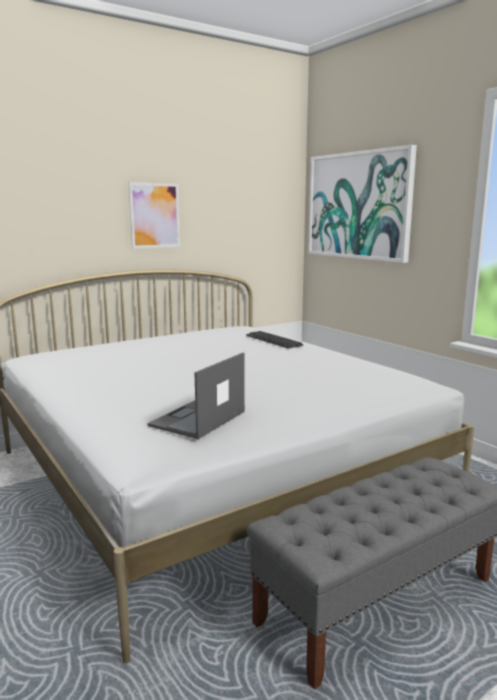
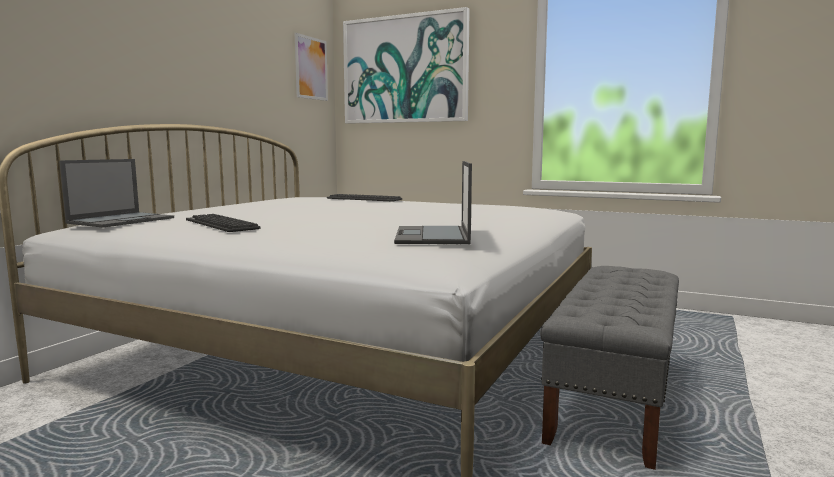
camera: 30 degrees left, 5 degrees down
picture [129,182,180,249] -> picture moved to [295,33,328,101]
none -> laptop [59,159,174,228]
none -> keyboard [186,214,261,232]

